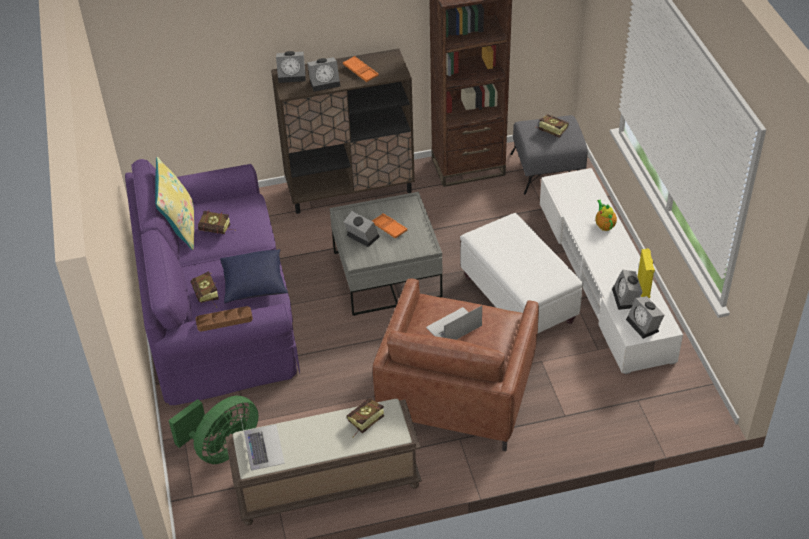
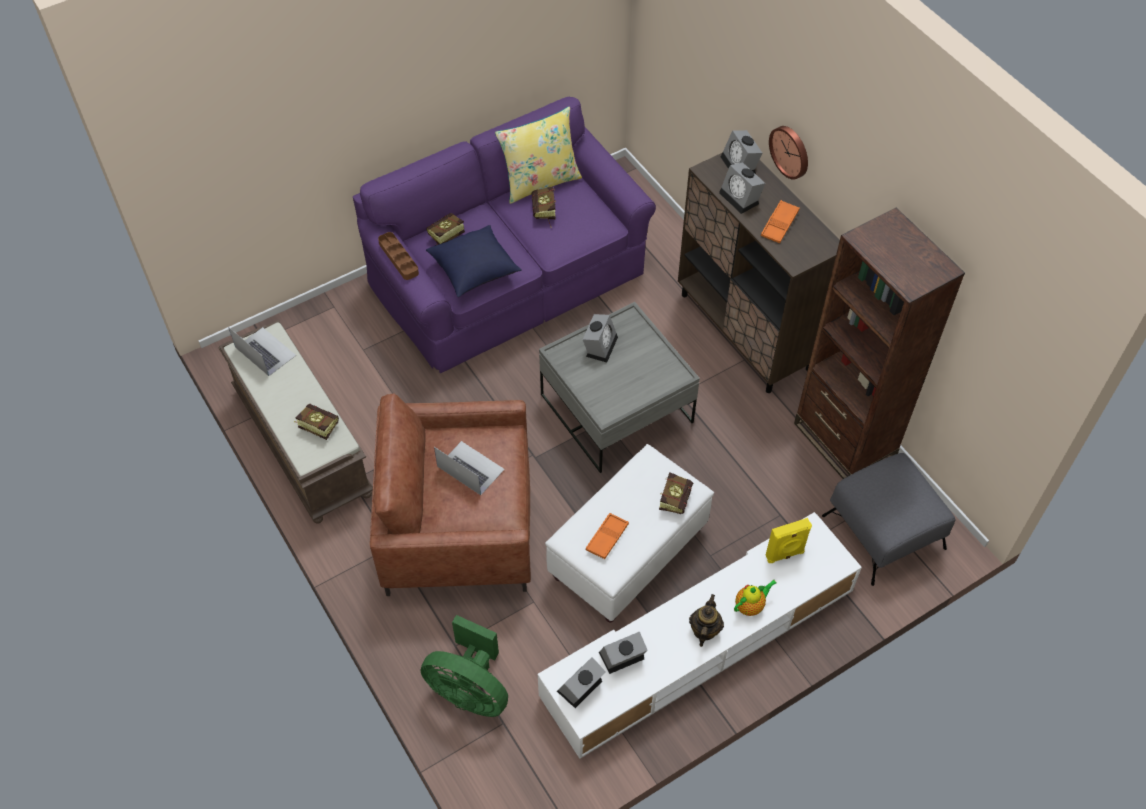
camera: 70 degrees right, 10 degrees up
green fan [169,396,258,464] -> green fan moved to [421,615,508,717]
laptop [240,414,285,471] -> laptop turned 105 degrees counterclockwise [228,327,296,376]
orange tray [372,213,407,238] -> orange tray moved to [586,513,629,559]
book [535,114,569,138] -> book moved to [659,472,693,514]
yellow speaker [638,248,655,299] -> yellow speaker moved to [766,518,812,563]
none -> teapot [689,594,724,647]
none -> wall clock [769,126,808,180]

